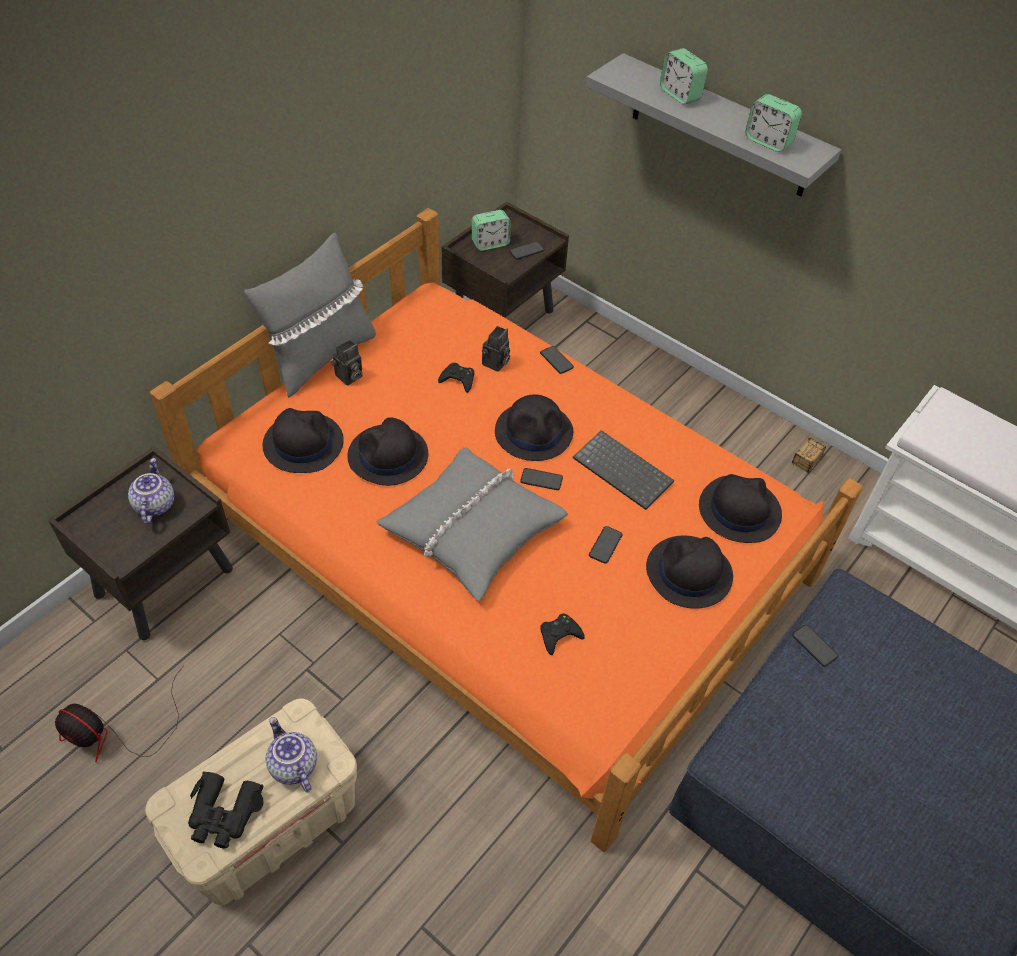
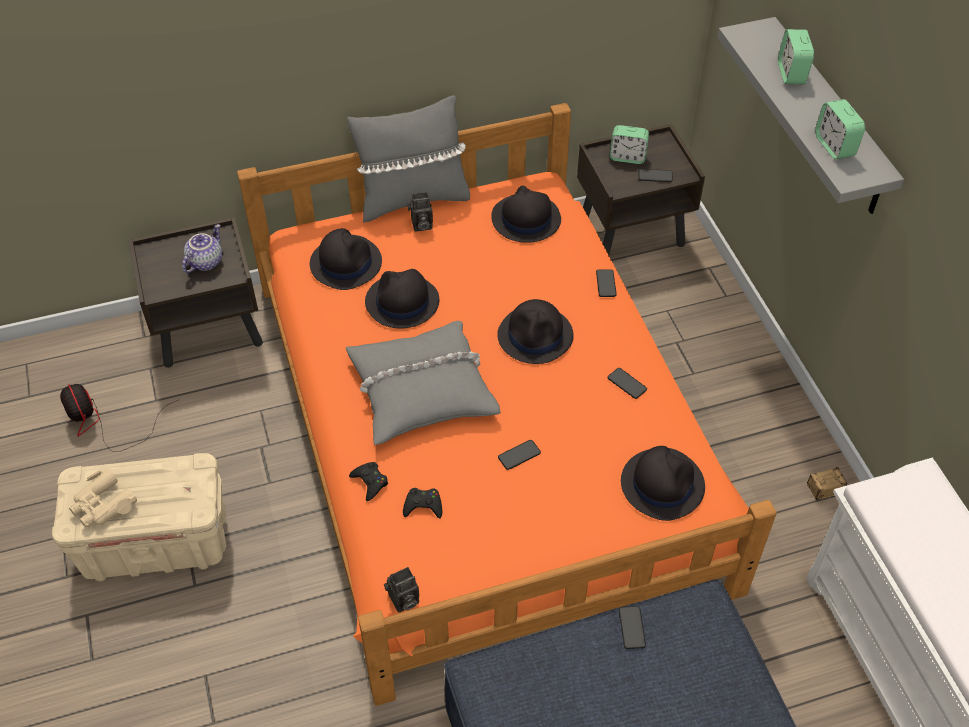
camera: 35 degrees right, 0 degrees up
black binoculars [188,772,264,848] -> beige binoculars [69,467,137,527]
teapot [266,717,317,793] -> none
black game controller [438,363,474,393] -> black game controller moved to [349,462,388,501]
camera [482,326,510,372] -> camera moved to [384,567,419,613]
phone [520,468,563,490] -> phone moved to [608,368,647,399]
keyboard [573,430,674,510] -> none
black hat [646,536,733,609] -> black hat moved to [491,186,561,243]

